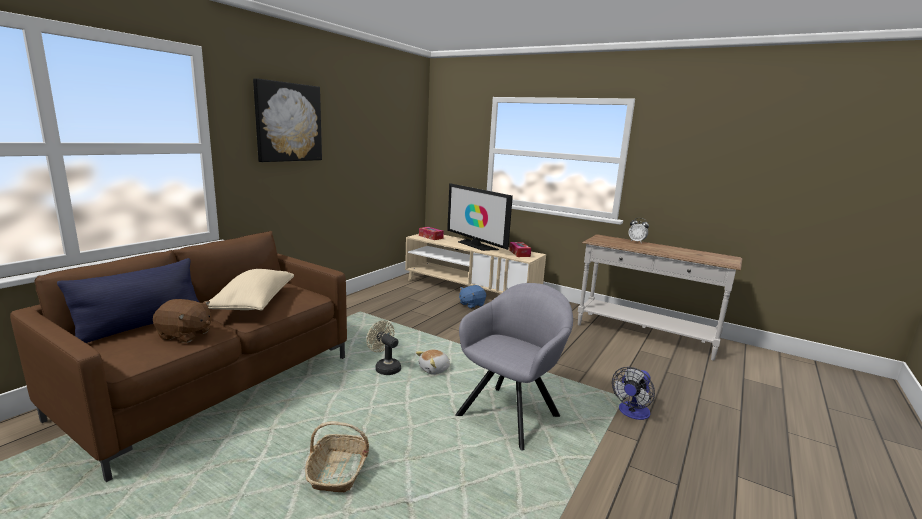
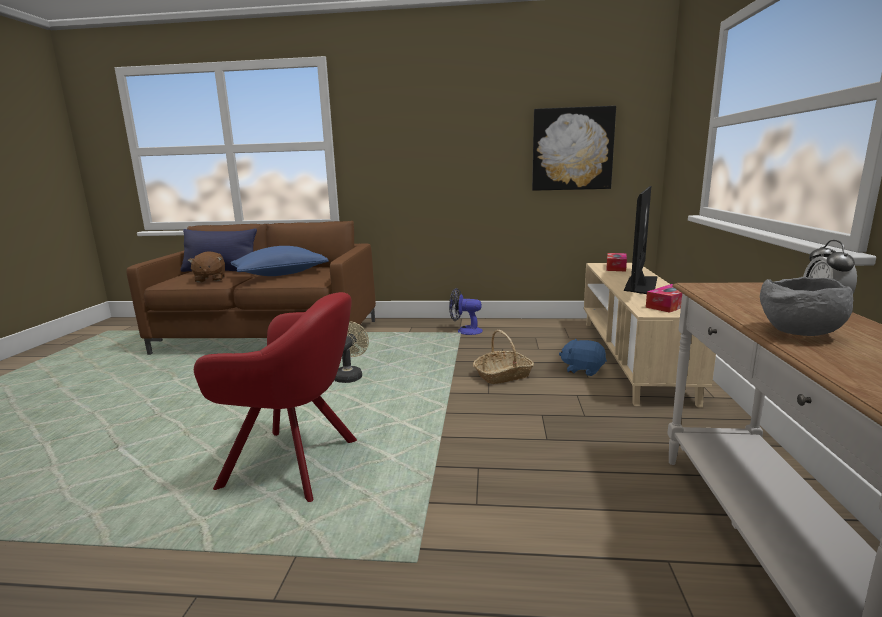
camera: 65 degrees right, 0 degrees up
beige pillow [208,269,294,310] -> blue pillow [230,246,329,276]
picture [253,78,322,162] -> picture moved to [532,106,616,191]
basket [305,421,369,493] -> basket moved to [473,330,534,384]
plush toy [416,350,450,375] -> none
grey armchair [455,283,573,451] -> red armchair [194,292,357,502]
fan [612,367,655,420] -> fan moved to [449,288,483,335]
none -> grey bowl [760,277,853,336]

